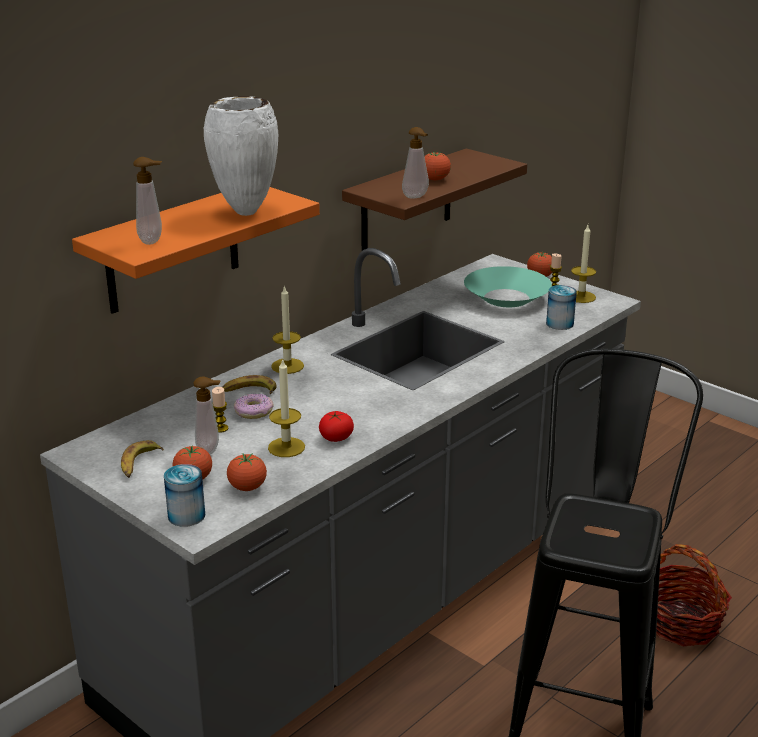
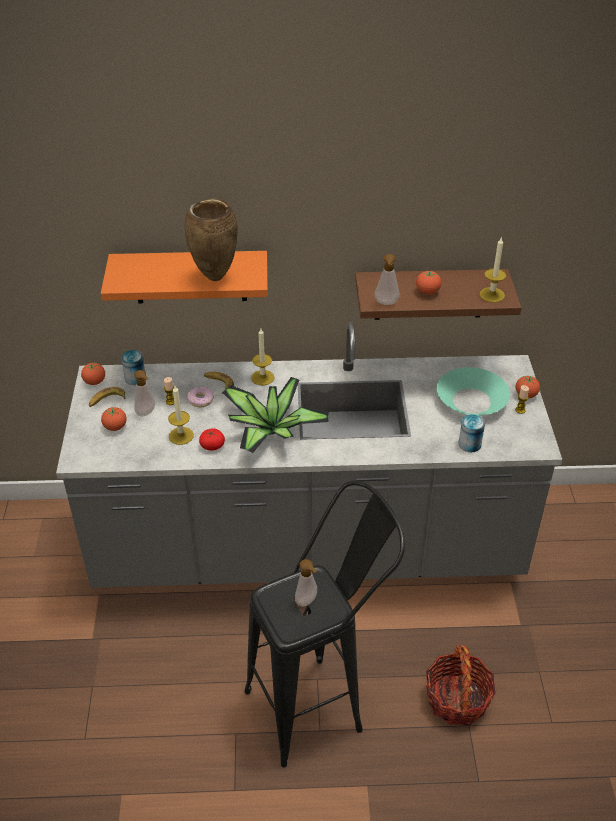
camera: 45 degrees right, 15 degrees up
soap dispenser [133,157,162,245] -> soap dispenser moved to [295,559,317,606]
can [164,464,205,527] -> can moved to [121,350,145,385]
white vase [204,96,278,216] -> brown vase [184,198,238,281]
tomato [227,453,267,491] -> tomato moved to [81,363,105,385]
candle [571,225,596,303] -> candle moved to [480,236,506,303]
none -> potted plant [223,377,329,453]

